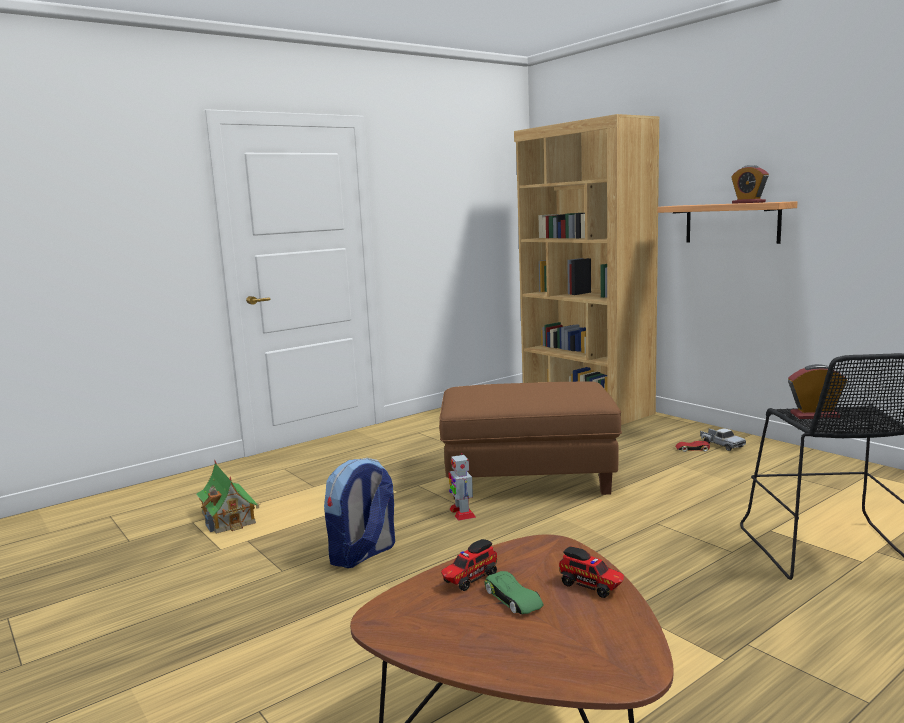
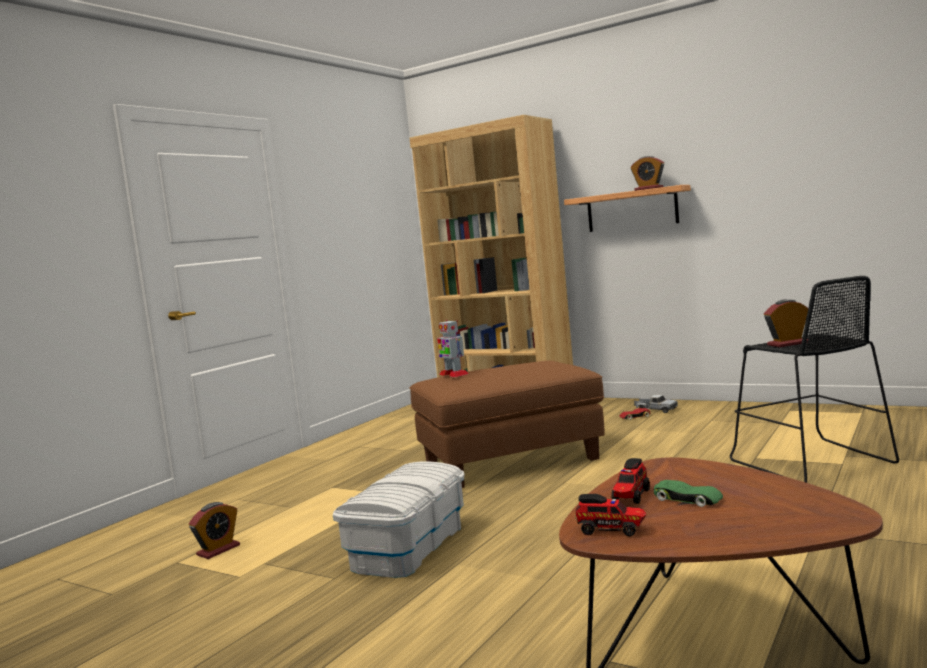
camera: 20 degrees left, 5 degrees down
toy house [196,461,259,534] -> alarm clock [189,502,240,559]
backpack [324,458,395,568] -> white storage box [333,462,464,578]
toy robot [449,453,476,521] -> toy robot moved to [437,320,469,377]
toy truck [559,547,624,598] -> toy truck moved to [575,494,647,537]

